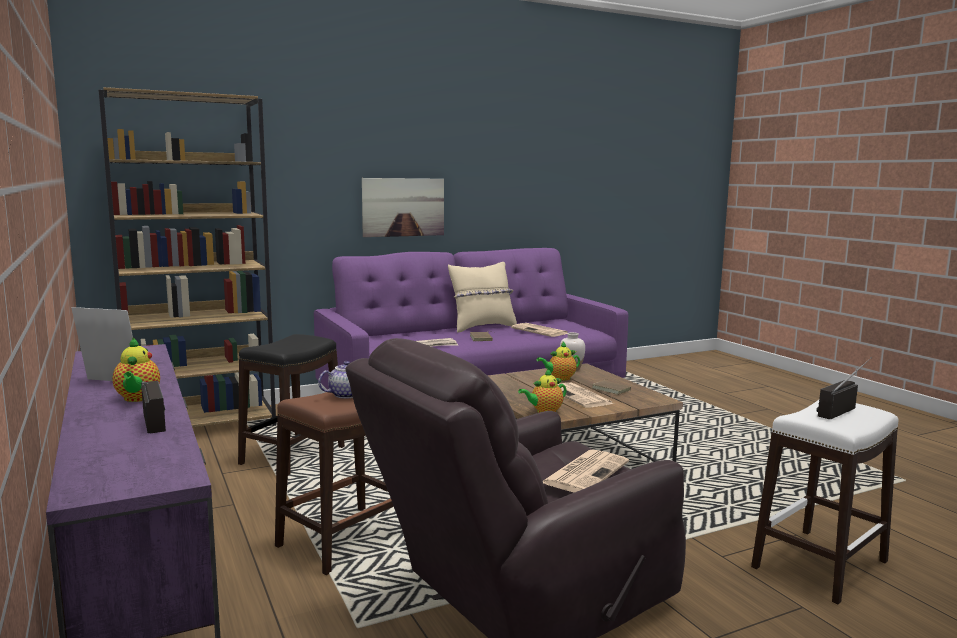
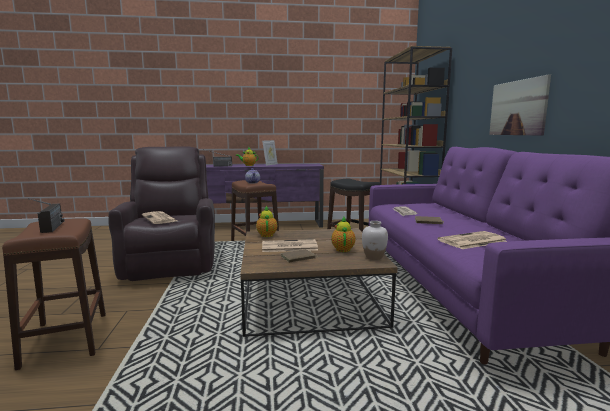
camera: 110 degrees right, 0 degrees up
beige pillow [448,262,517,333] -> none
white stool [751,400,899,604] -> brown stool [2,218,106,370]

